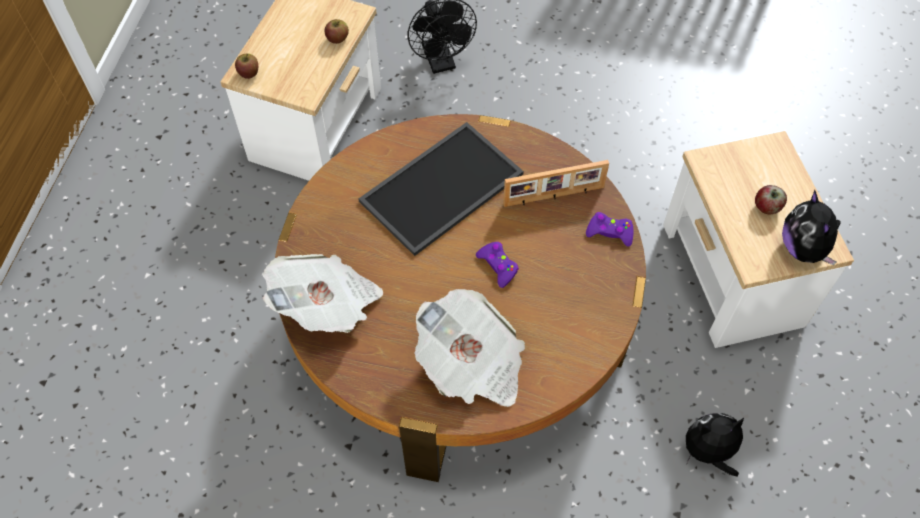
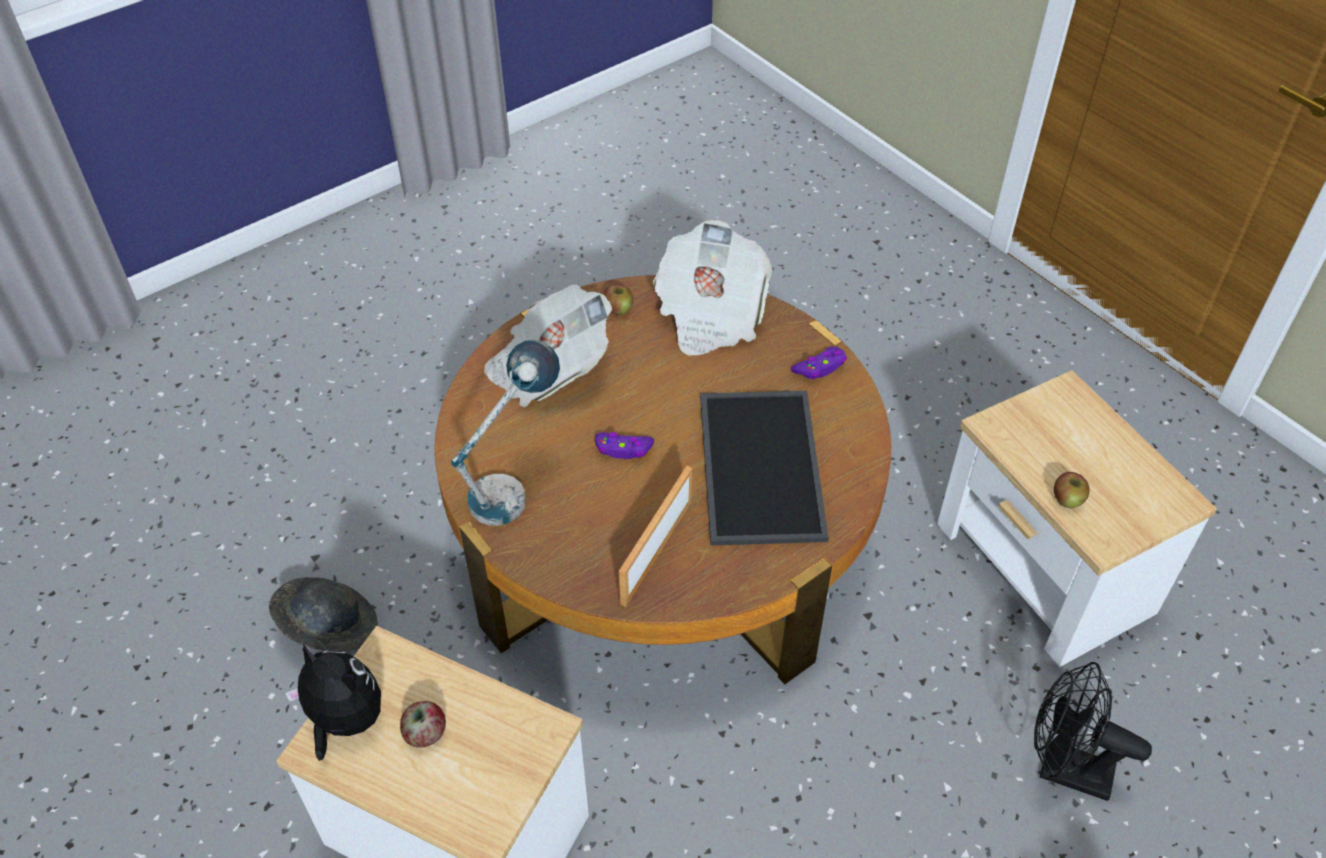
camera: 130 degrees right, 10 degrees down
apple [235,53,258,79] -> apple moved to [603,284,633,315]
purple game controller [586,212,634,247] -> purple game controller moved to [791,346,847,379]
plush toy [686,413,744,477] -> grey hat [269,577,378,651]
none -> table lamp [451,340,560,525]

